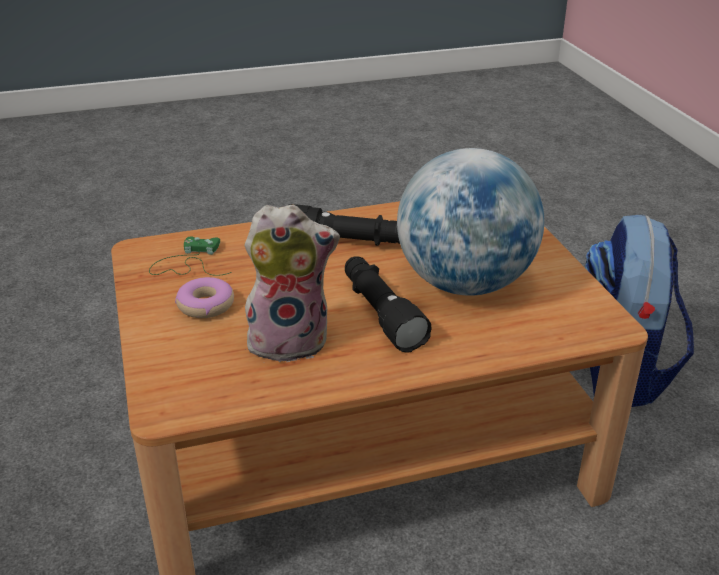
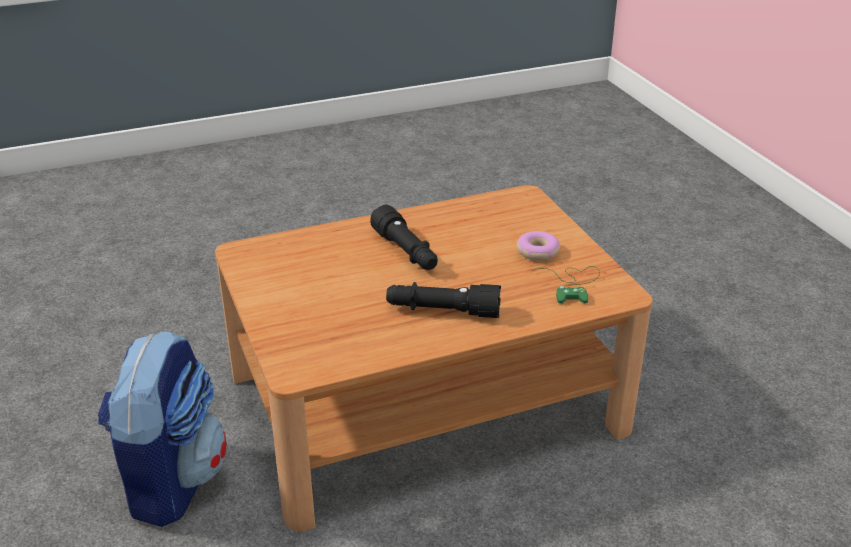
camera: 175 degrees right, 0 degrees up
plush toy [244,204,340,363] -> none
globe [397,148,544,296] -> none

